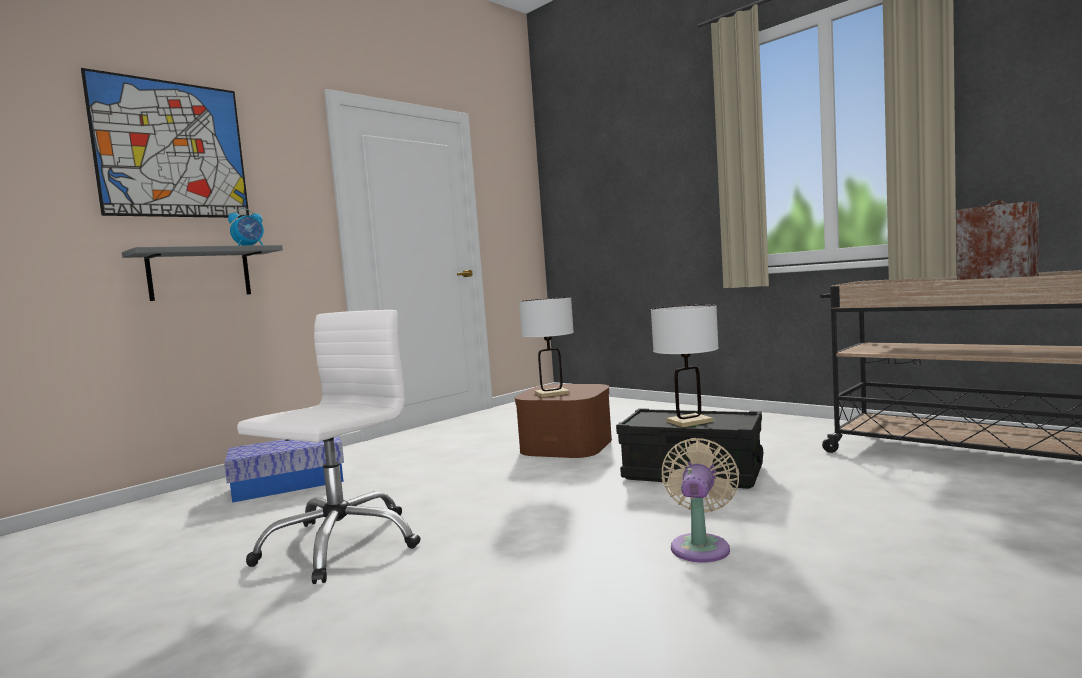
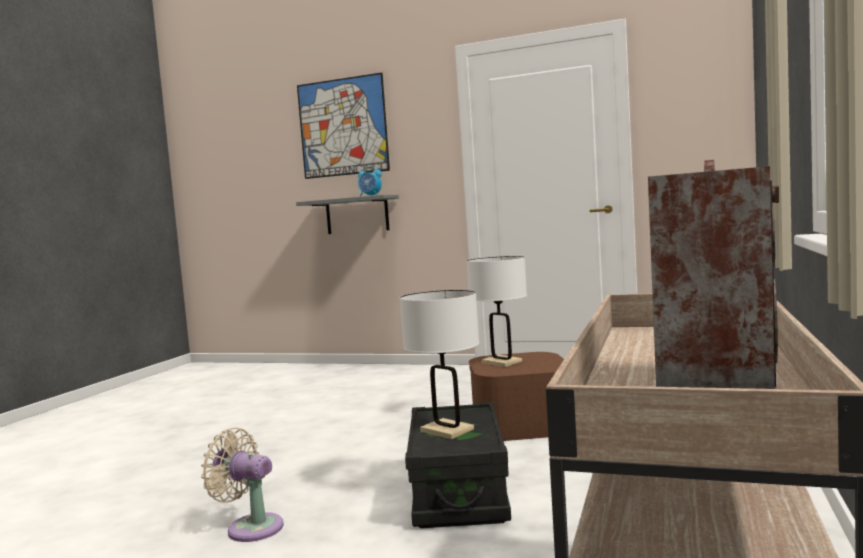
camera: 65 degrees right, 0 degrees up
storage box [224,436,344,503] -> none
white office chair [237,310,420,584] -> none
beige fan [662,438,739,562] -> beige fan turned 150 degrees counterclockwise [201,428,284,542]

